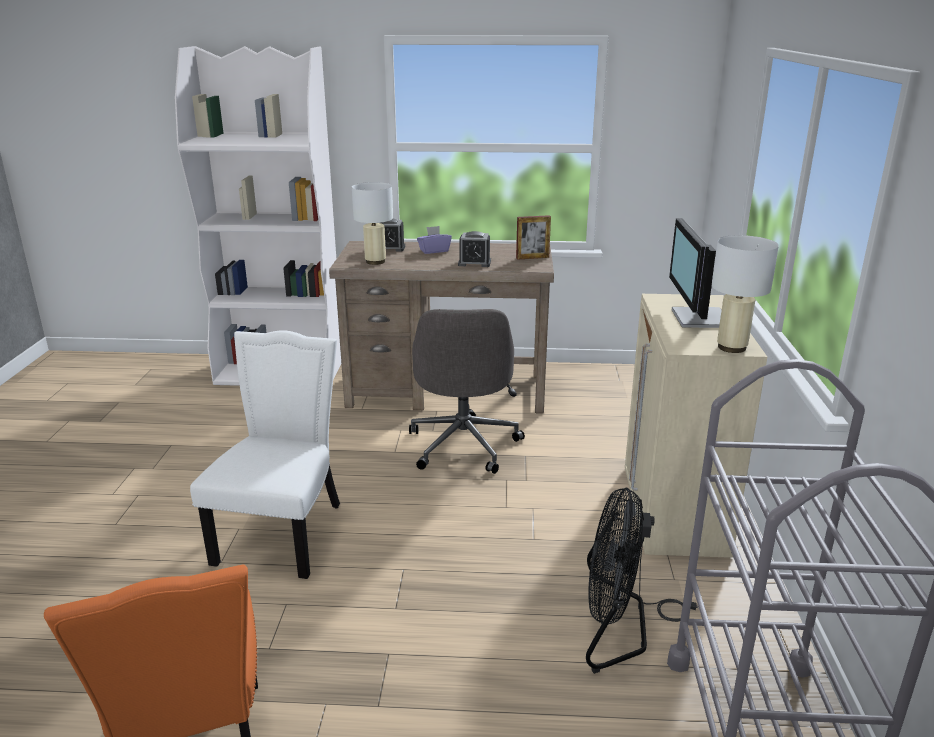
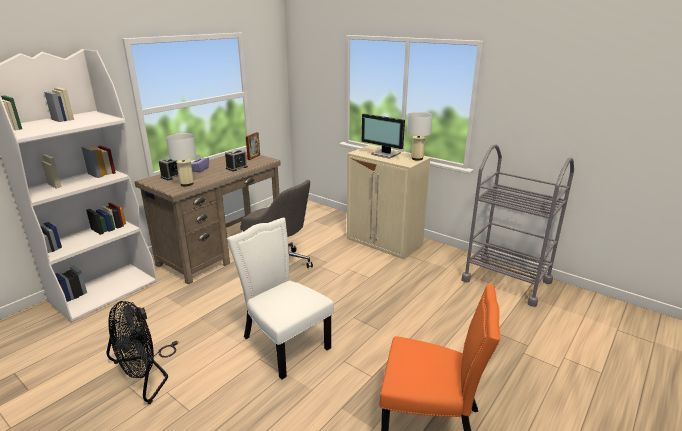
camera: 55 degrees left, 0 degrees up
black fan [586,488,699,674] -> black fan moved to [106,301,179,404]

